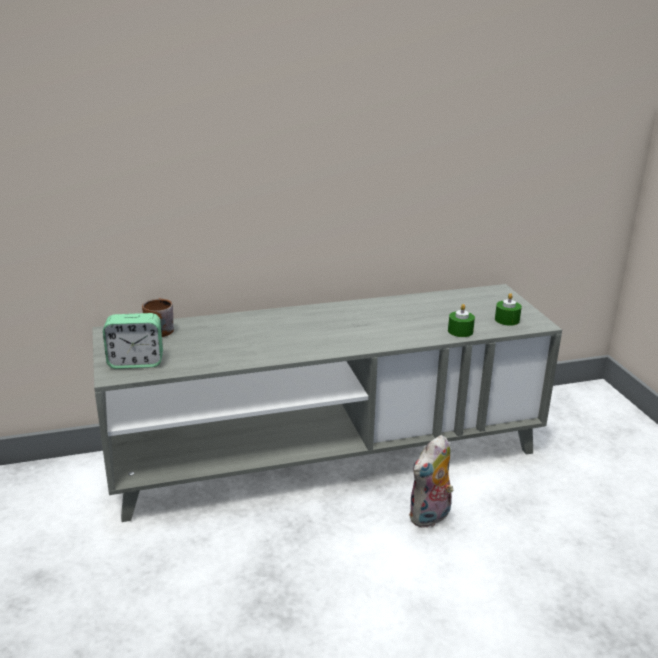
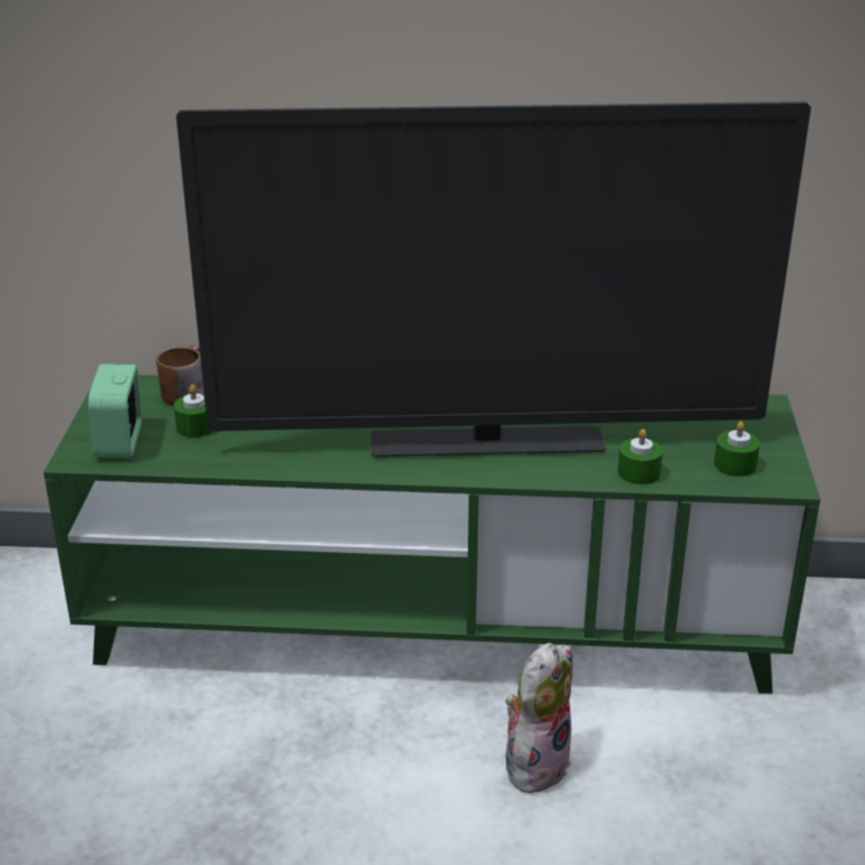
camera: 20 degrees right, 5 degrees up
grey tv stand [92,284,562,522] -> green tv stand [43,375,820,694]
alarm clock [103,313,163,369] -> alarm clock turned 75 degrees clockwise [88,364,142,458]
plush toy [408,435,454,528] -> plush toy turned 150 degrees clockwise [505,643,573,795]
none -> green candle [174,384,214,438]
none -> television [176,102,811,457]

